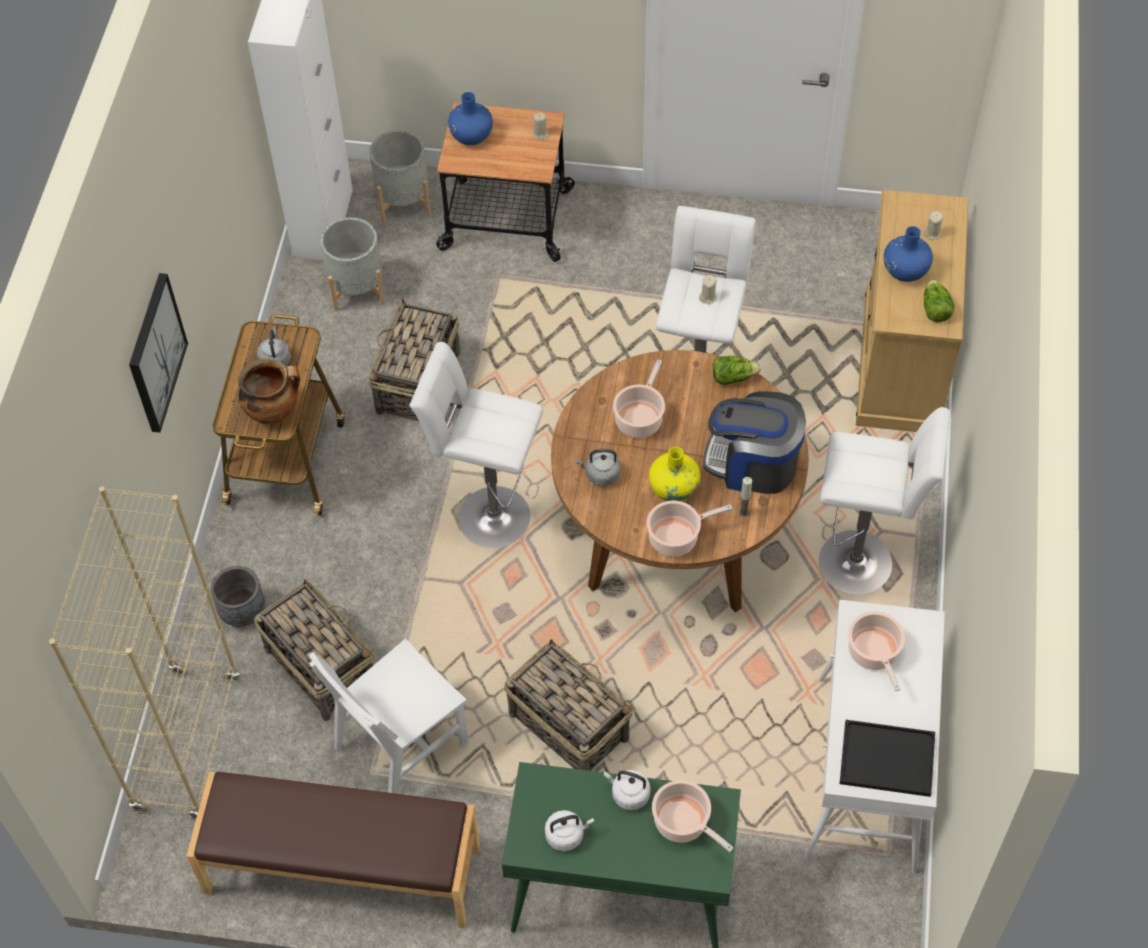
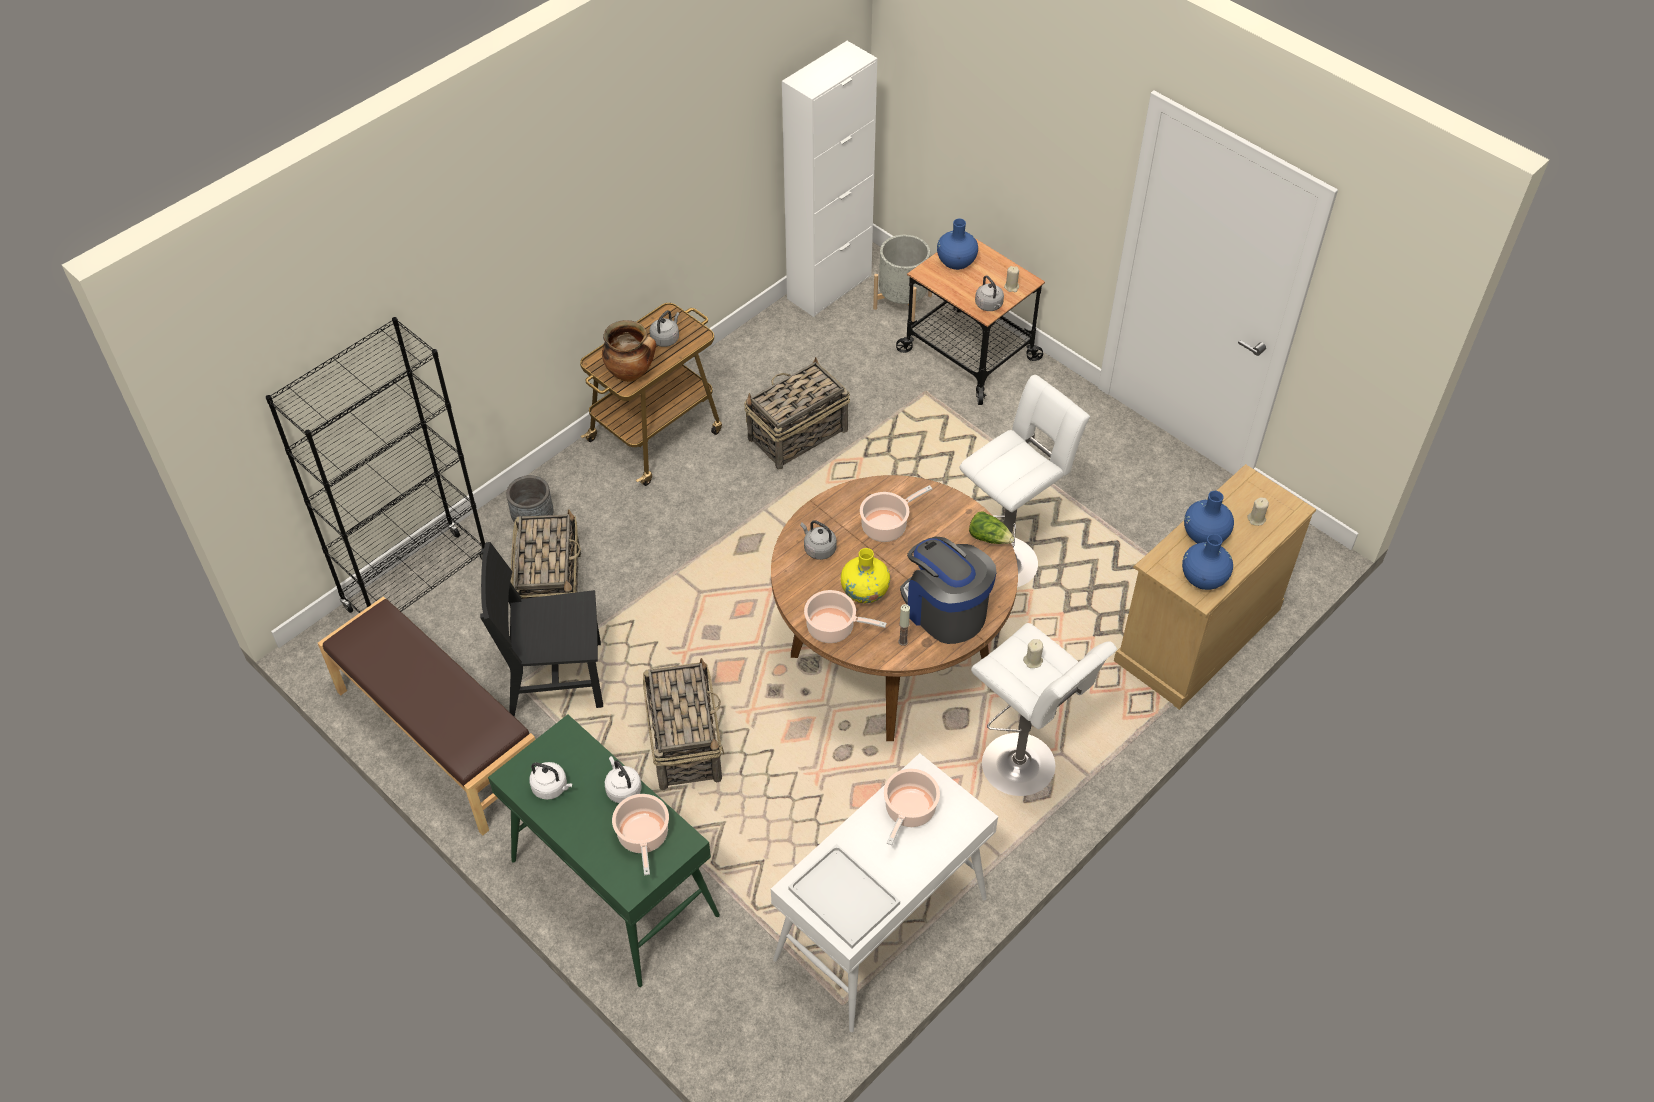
camera: 35 degrees right, 5 degrees down
beige bookcase [49,486,240,819] -> black bookcase [266,317,485,613]
picture [129,273,188,433] -> none
white chair [309,638,468,794] -> black chair [480,542,603,717]
grey planter [320,217,385,311] -> none
white stool [410,342,543,548] -> none
beige candle [699,275,717,304] -> beige candle moved to [1023,639,1043,668]
black tray [840,720,935,797] -> white tray [788,844,900,948]
lettuce [924,279,954,322] -> blue vase [1182,534,1233,590]
none -> grey kettle [975,275,1004,311]

